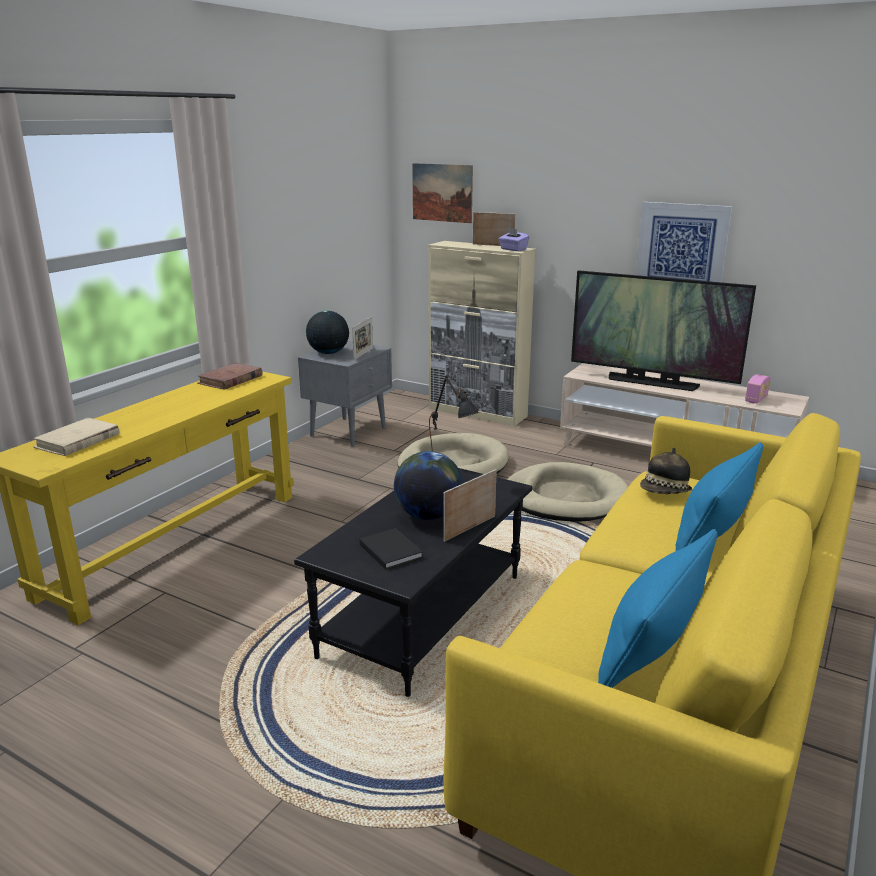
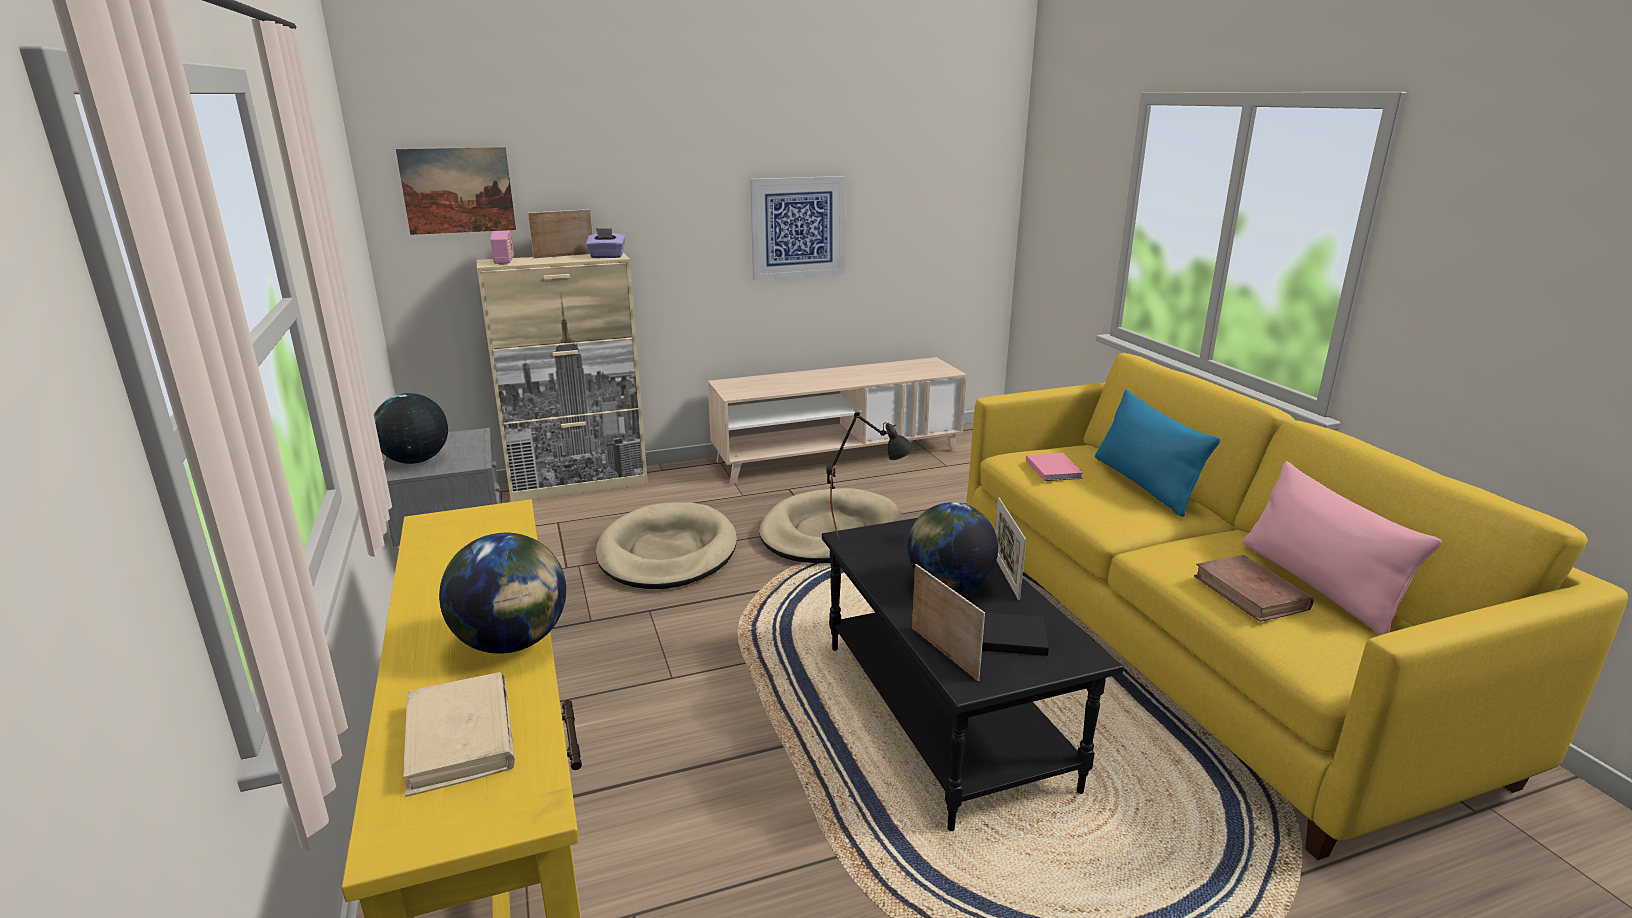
camera: 50 degrees left, 0 degrees up
brown book [198,362,263,390] -> brown book moved to [1194,555,1314,622]
picture frame [352,317,373,360] -> picture frame moved to [912,564,985,681]
television [571,270,756,391] -> none
blue pillow [598,529,717,688] -> pink pillow [1242,461,1442,635]
hat [640,447,692,494] -> pink book [1026,453,1083,481]
radio [745,374,771,404] -> radio moved to [490,231,514,265]
none -> globe [439,533,566,654]

